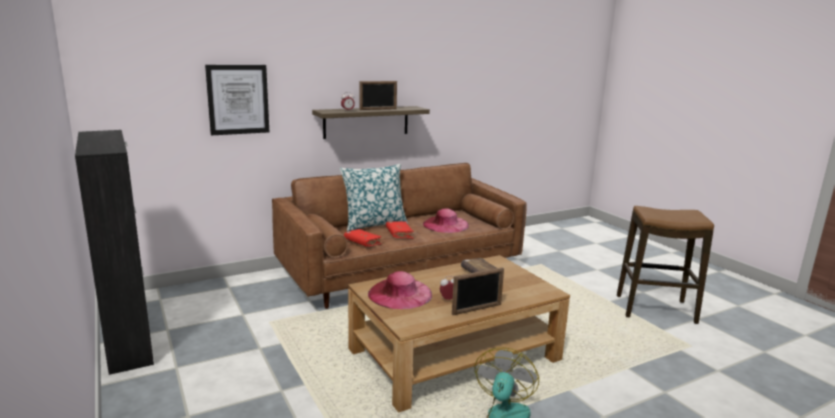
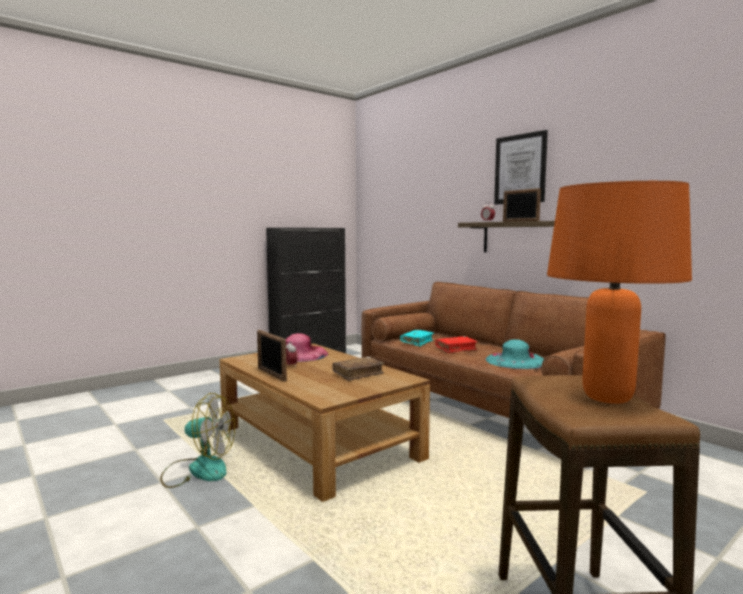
camera: 80 degrees right, 10 degrees down
picture [205,65,269,135] -> picture moved to [494,130,548,204]
pillow [340,164,408,232] -> none
red book [344,229,382,247] -> turquoise book [400,330,434,346]
pink hat [423,208,469,233] -> turquoise hat [485,339,544,369]
none -> orange table lamp [547,181,692,404]

